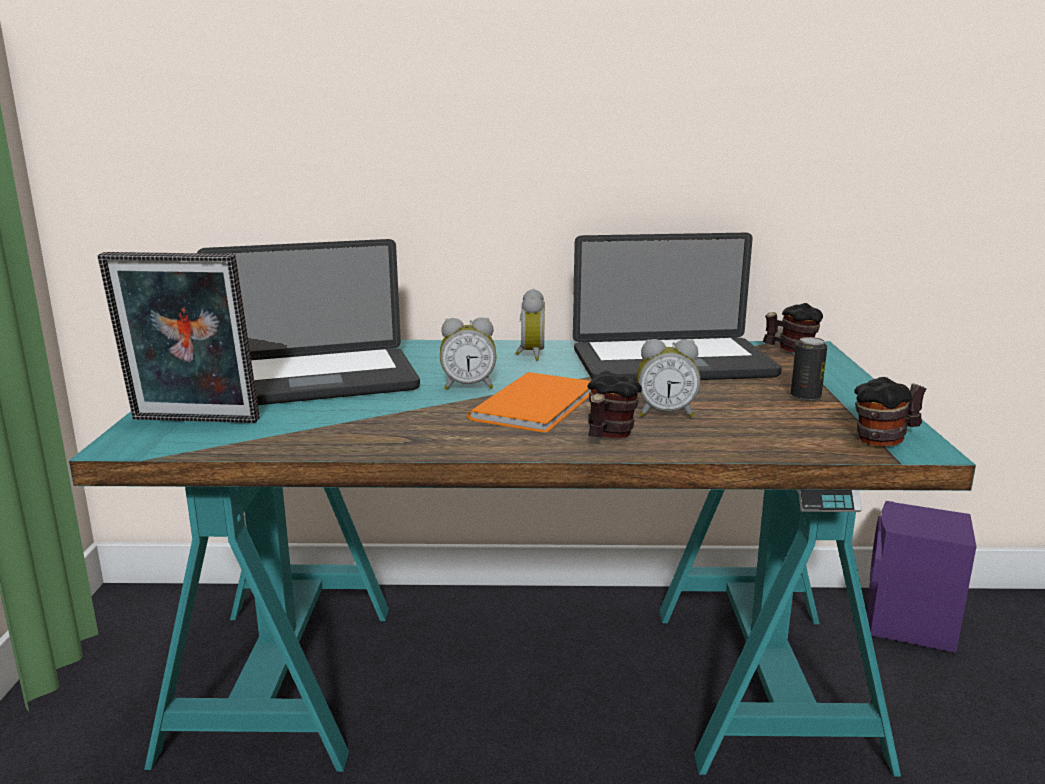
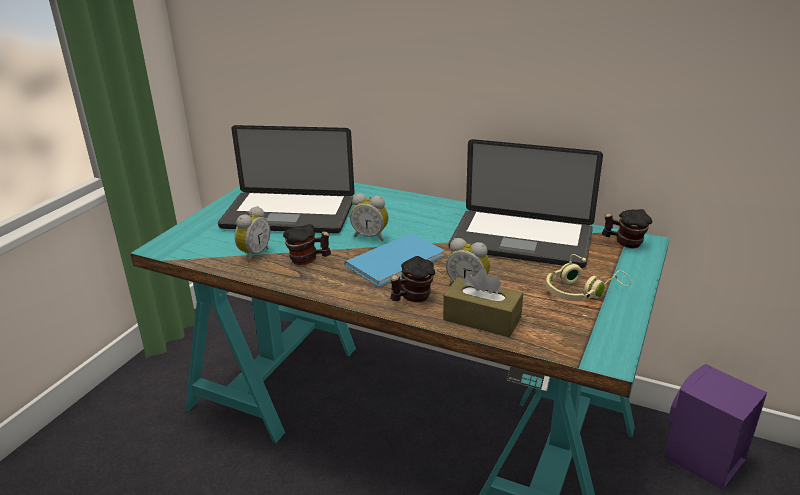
camera: 25 degrees right, 10 degrees up
picture frame [97,252,260,423] -> none
orange book [467,372,591,433] -> blue book [344,233,444,287]
alarm clock [515,289,545,361] -> alarm clock moved to [235,206,270,263]
can [791,337,827,401] -> beige headphones [546,254,631,301]
mug [854,377,926,447] -> mug moved to [283,224,331,265]
none -> brown tissue box [443,269,523,337]

